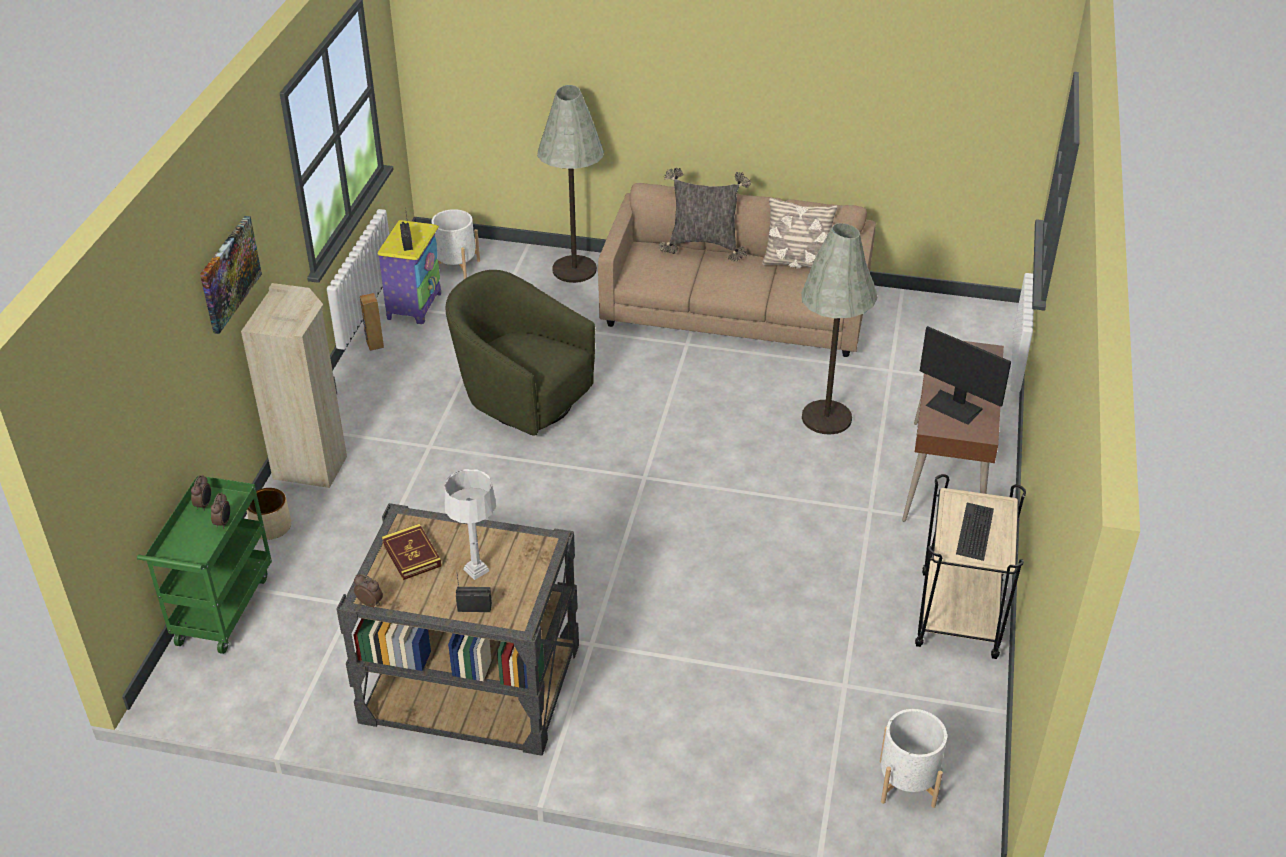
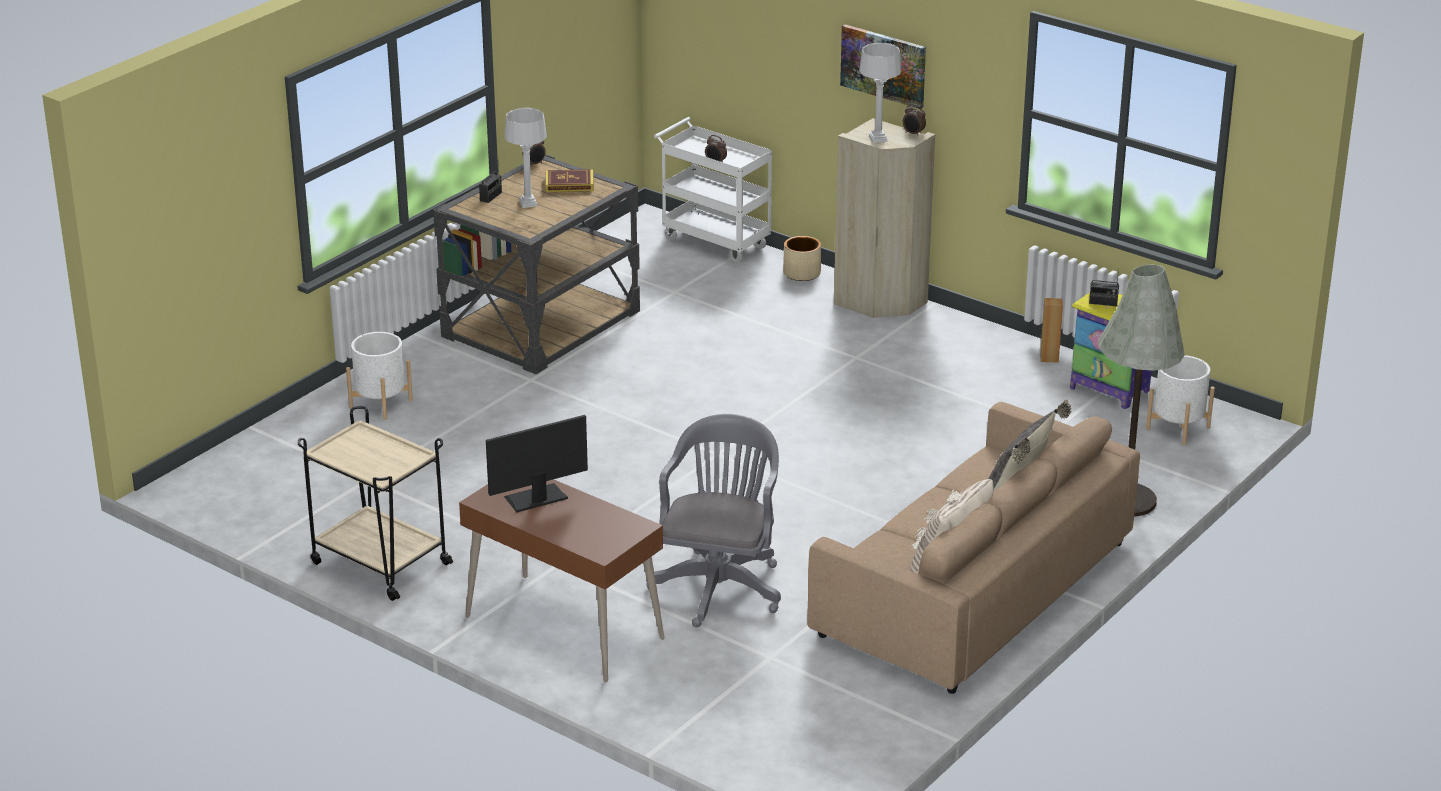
camera: 115 degrees right, 10 degrees down
green cart [137,476,272,654] -> white cart [654,117,772,263]
alarm clock [191,475,211,511] -> alarm clock moved to [903,104,926,136]
green armchair [446,270,595,436] -> none
grey floor lamp [801,223,878,435] -> grey office chair [646,414,781,627]
white planter [880,709,947,808] -> white planter moved to [346,332,413,420]
keyboard [956,503,994,561] -> none
none -> grey table lamp [859,42,901,143]

